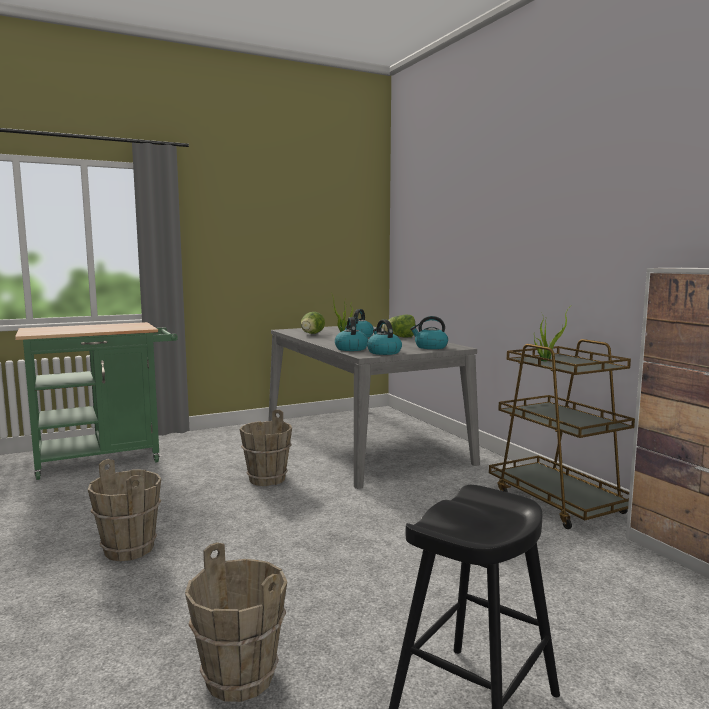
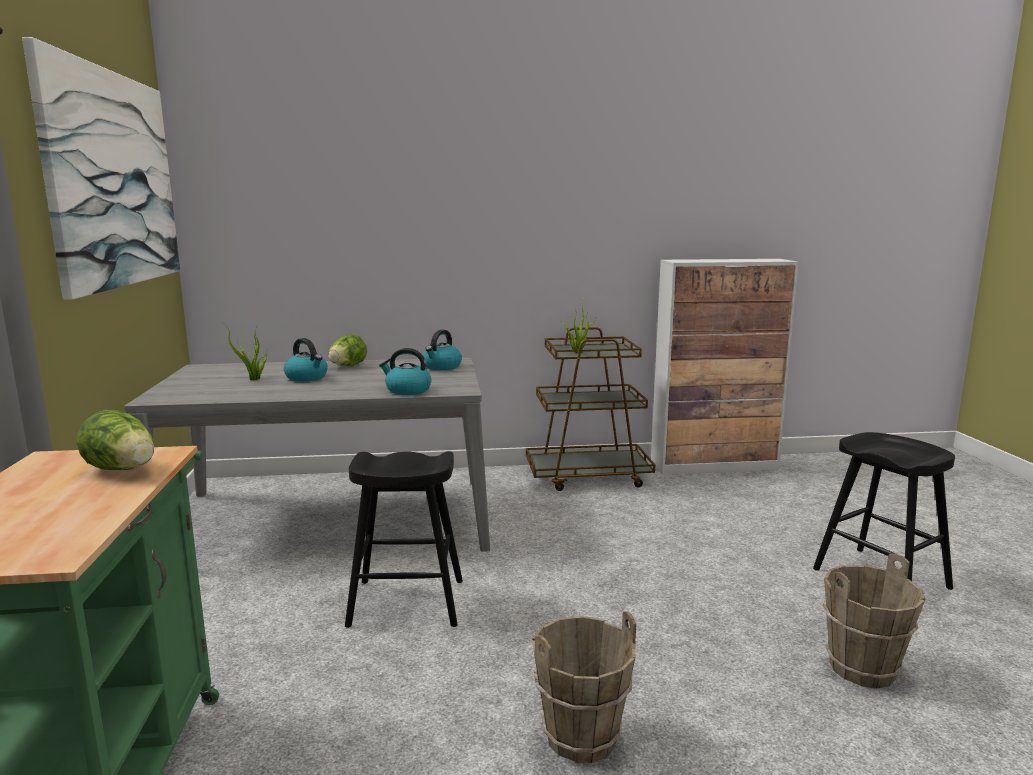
camera: 70 degrees left, 5 degrees up
brown bucket [240,409,292,486] -> black stool [345,451,463,628]
lettuce [301,312,325,334] -> lettuce moved to [77,410,154,470]
kettle [367,319,402,355] -> none
none -> picture [22,37,180,300]

